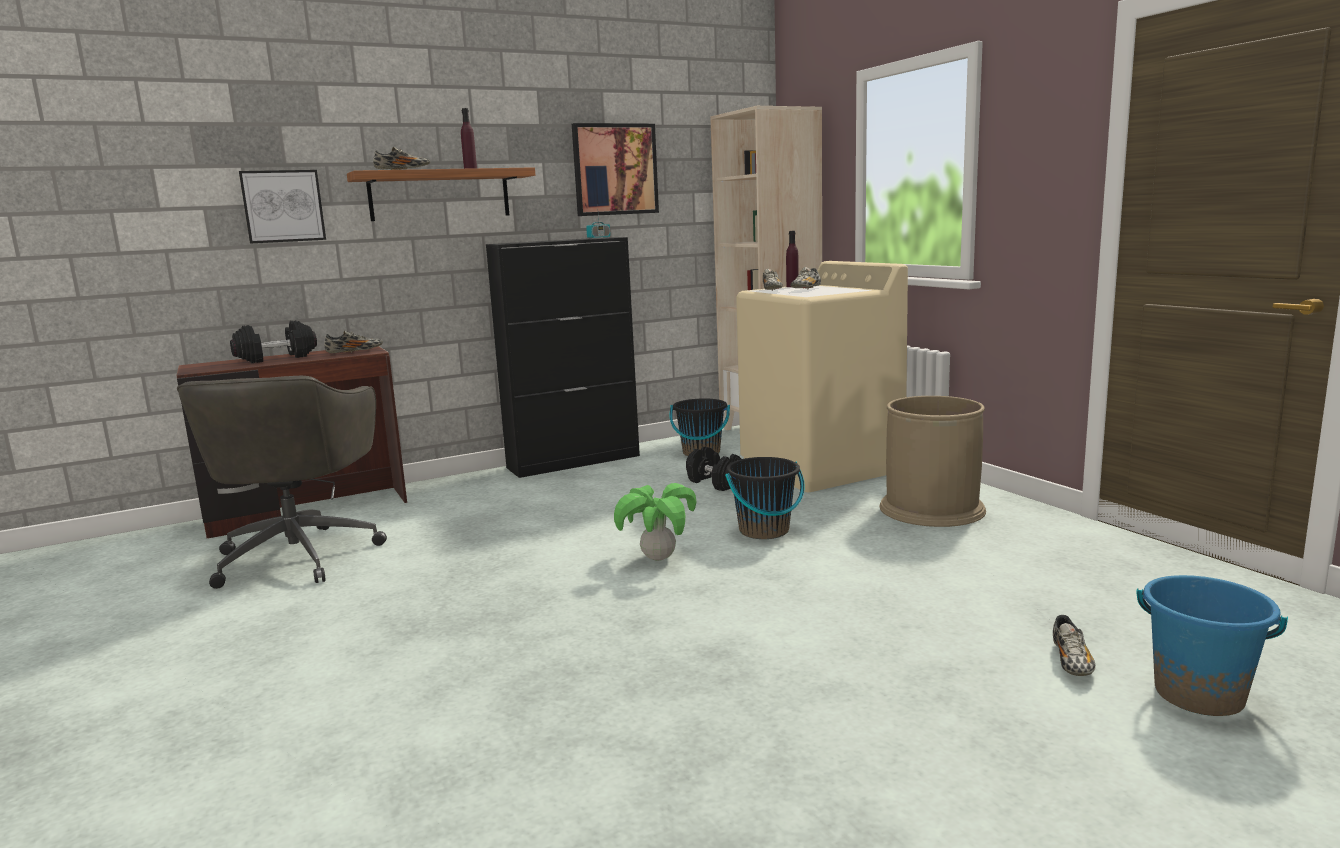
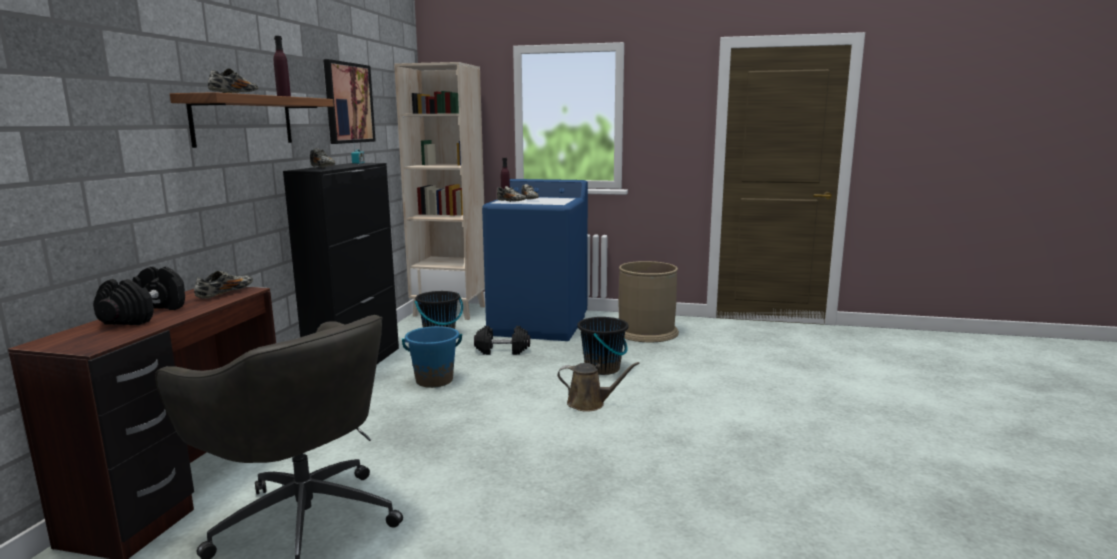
camera: 50 degrees left, 0 degrees up
picture [239,170,326,244] -> none
potted plant [614,483,697,561] -> brown watering can [558,362,639,412]
beige washing machine [736,261,908,492] -> blue washing machine [482,179,588,341]
shoe [1053,615,1095,676] -> shoe moved to [310,148,335,168]
blue bucket [1136,575,1288,716] -> blue bucket moved to [402,326,462,388]

